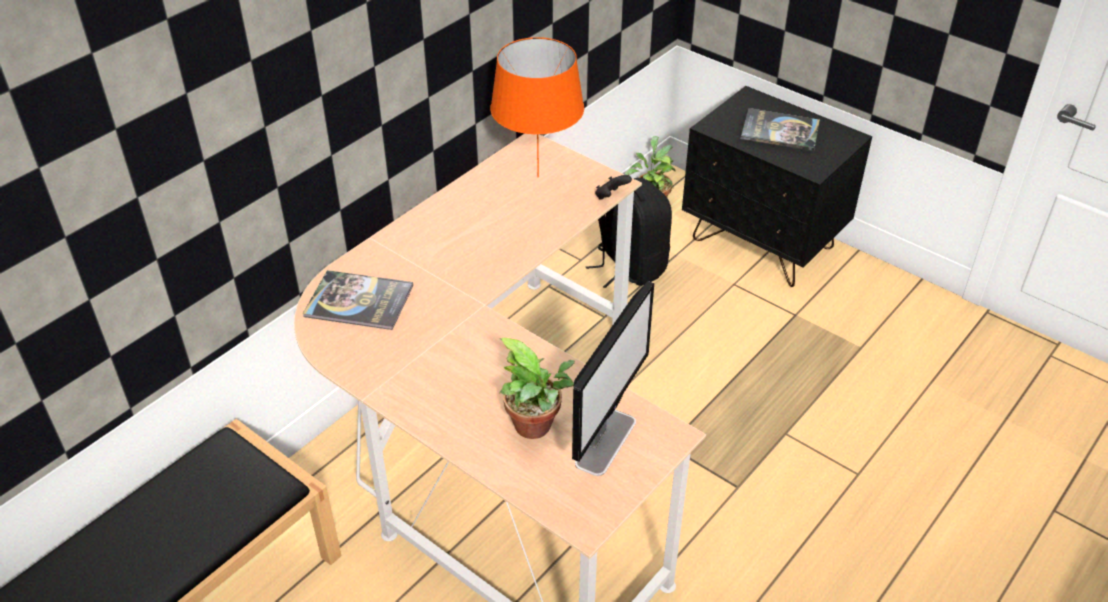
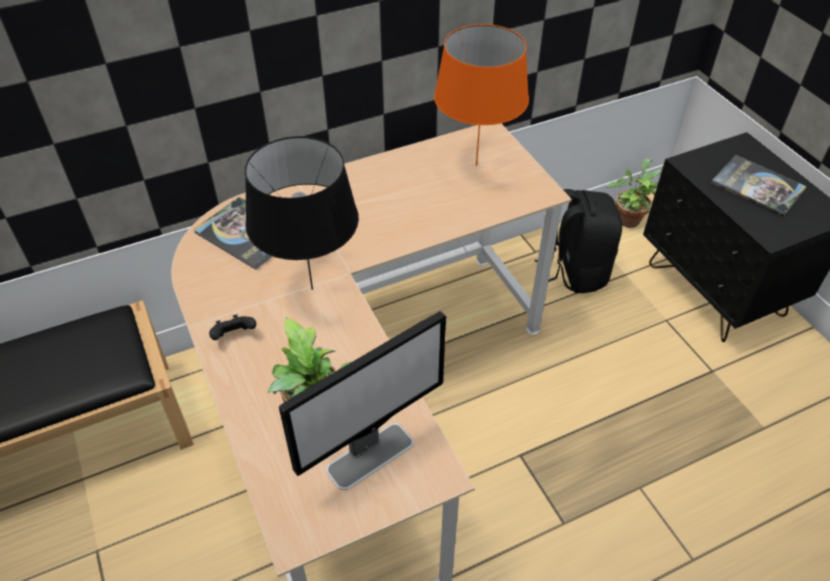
camera: 25 degrees right, 5 degrees up
black game controller [595,175,632,200] -> black game controller moved to [209,315,256,340]
none -> black table lamp [245,136,359,290]

